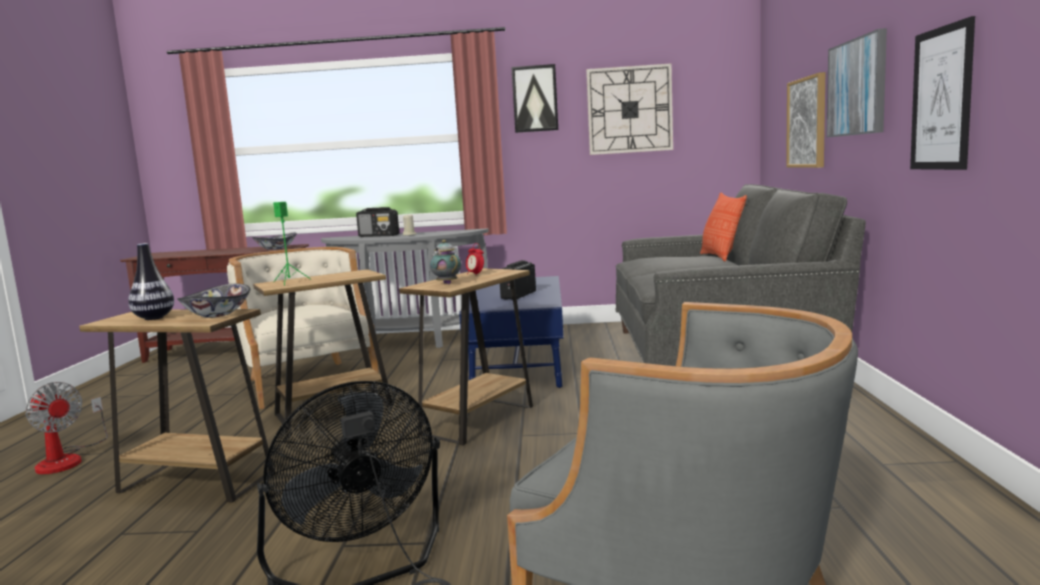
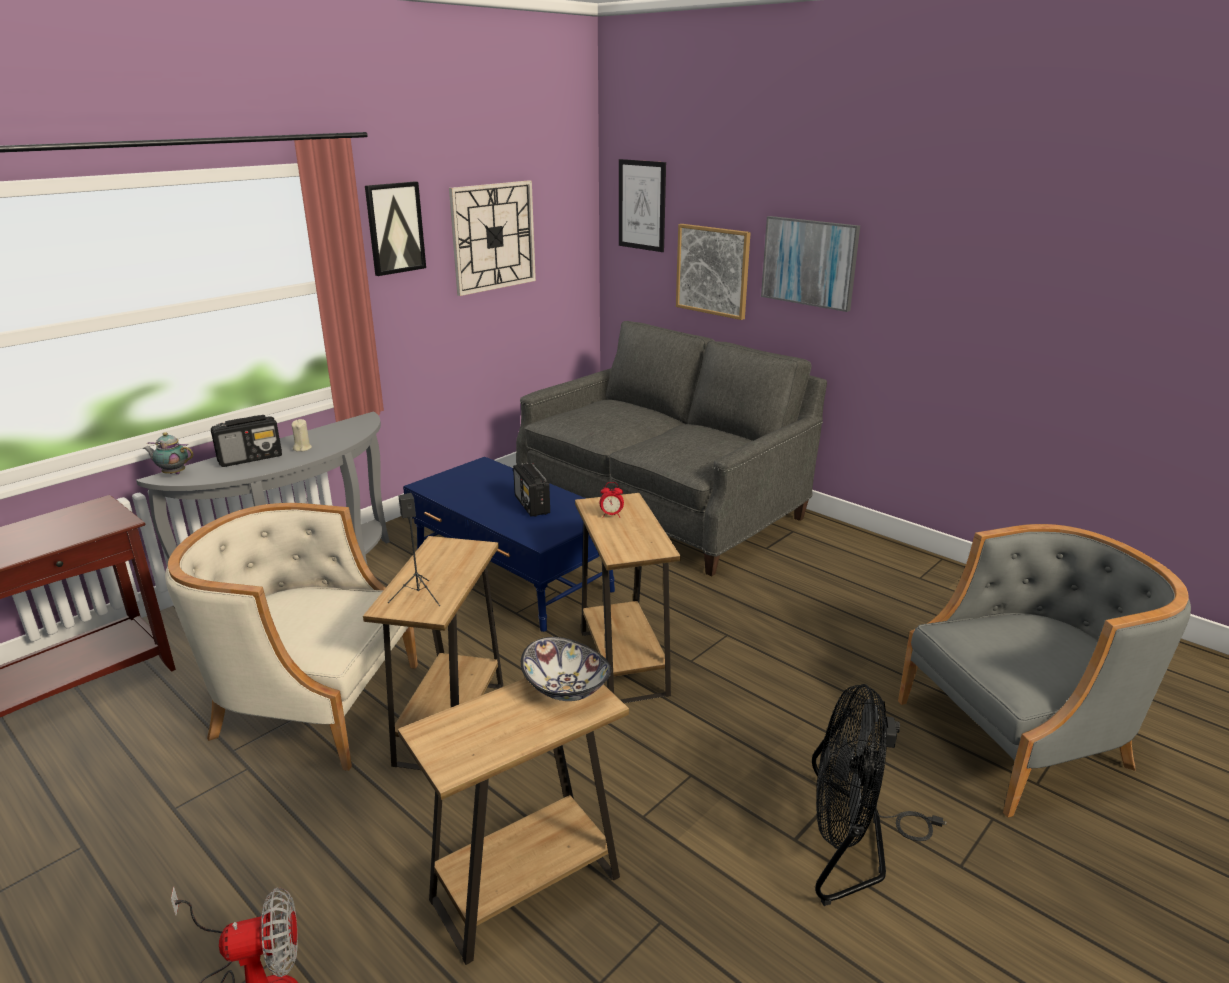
camera: 50 degrees left, 15 degrees up
vase [128,243,174,320] -> none
bowl [252,233,297,250] -> none
green speaker [273,202,312,286] -> black speaker [388,493,440,606]
teapot [430,240,462,284] -> teapot moved to [143,432,193,474]
orange pillow [700,193,747,262] -> none
picture [910,16,975,170] -> picture moved to [619,159,666,252]

